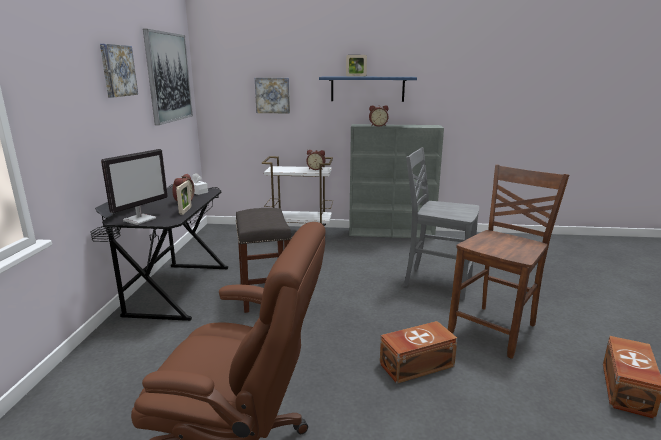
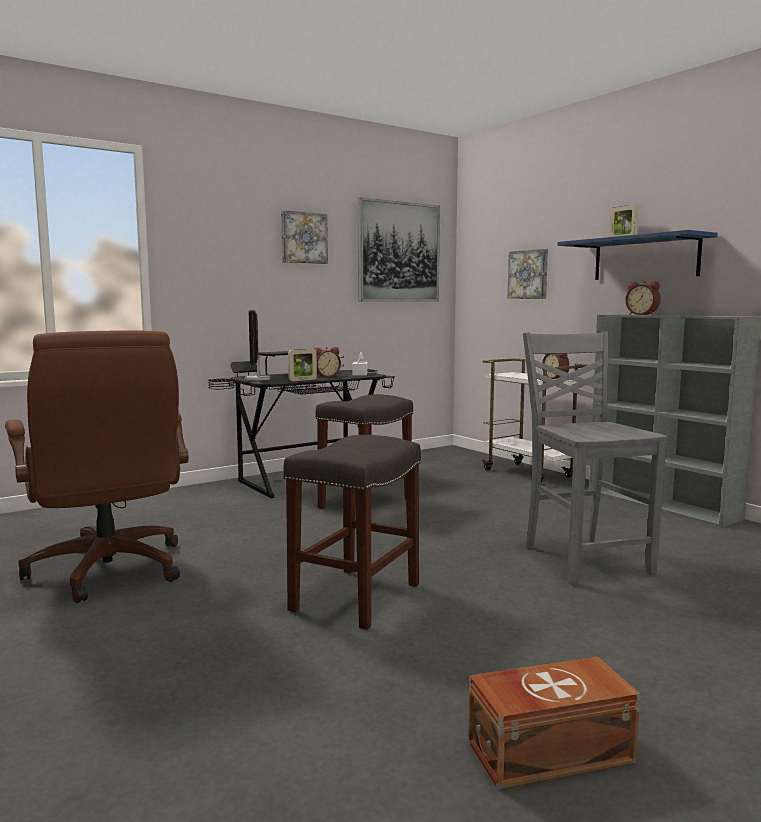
camera: 50 degrees right, 10 degrees down
monitor [101,149,168,225] -> monitor turned 90 degrees clockwise [244,310,270,380]
brown storage box [380,321,457,384] -> grey stool [283,435,421,630]
brown chair [448,165,569,359] -> none

